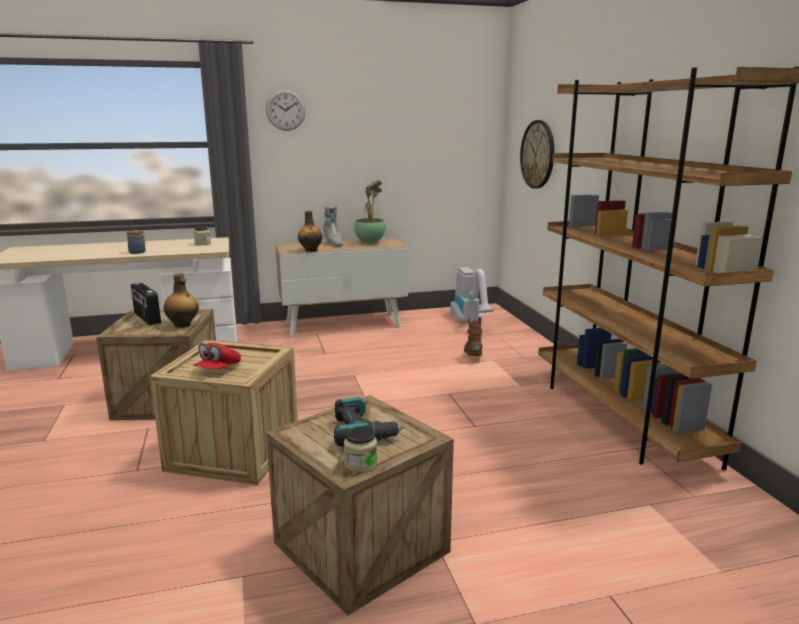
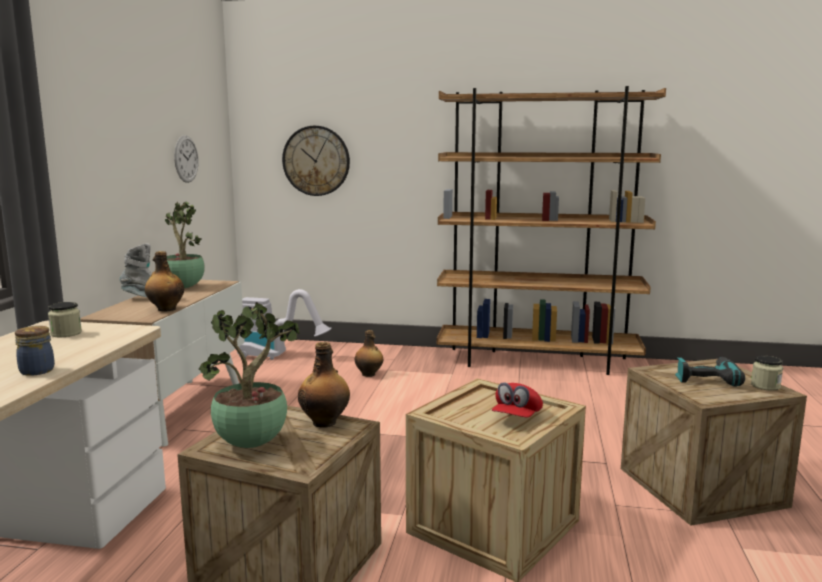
camera: 65 degrees left, 5 degrees down
radio [131,282,161,325] -> potted plant [199,302,300,448]
red cap [193,343,241,369] -> red cap turned 75 degrees clockwise [492,382,543,418]
wall clock [266,90,306,131] -> wall clock moved to [174,135,198,183]
brown boot [464,317,483,356] -> bottle [355,330,383,377]

